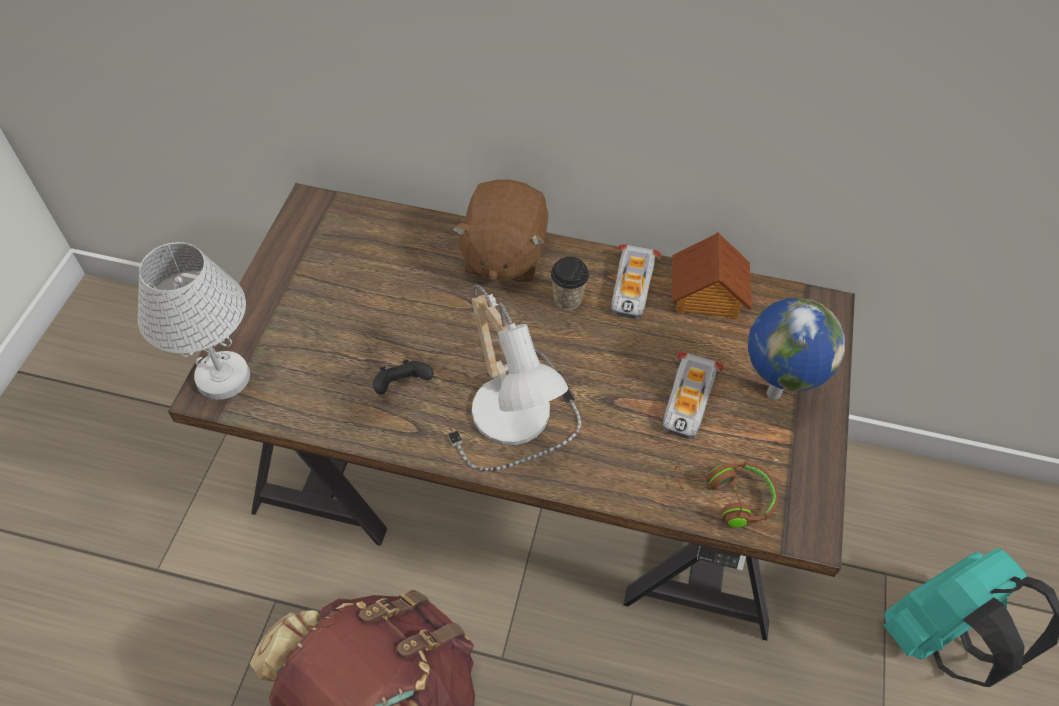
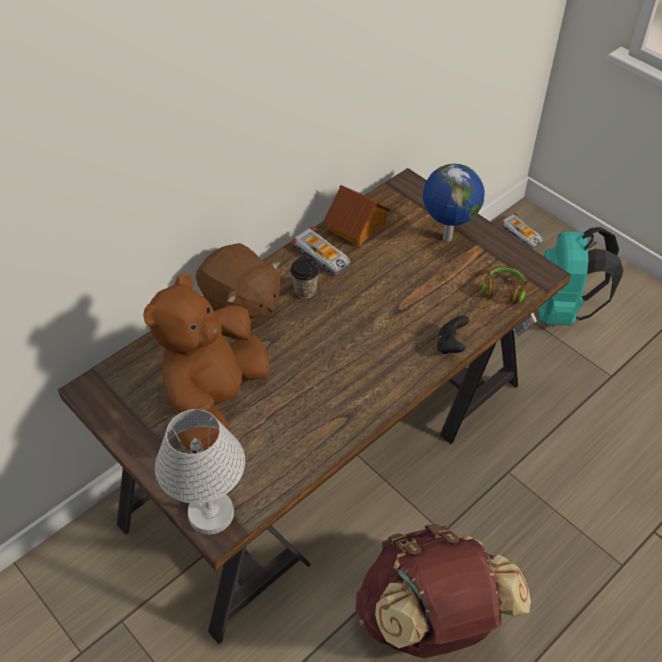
camera: 55 degrees left, 5 degrees down
black game controller [373,360,434,395] -> black game controller moved to [437,316,469,354]
table lamp [448,284,581,471] -> none
toy car [663,352,724,439] -> toy car moved to [500,213,544,249]
none -> brown plush toy [143,273,270,450]

